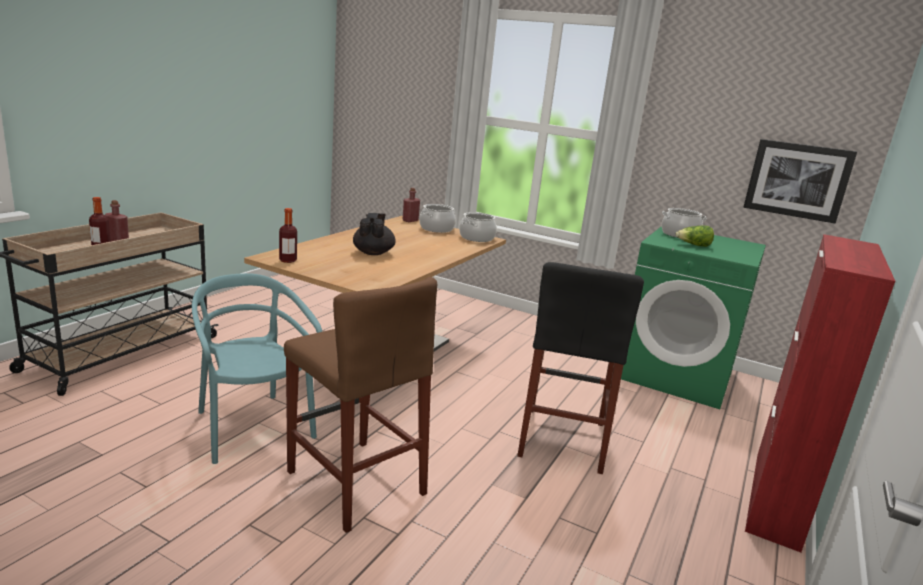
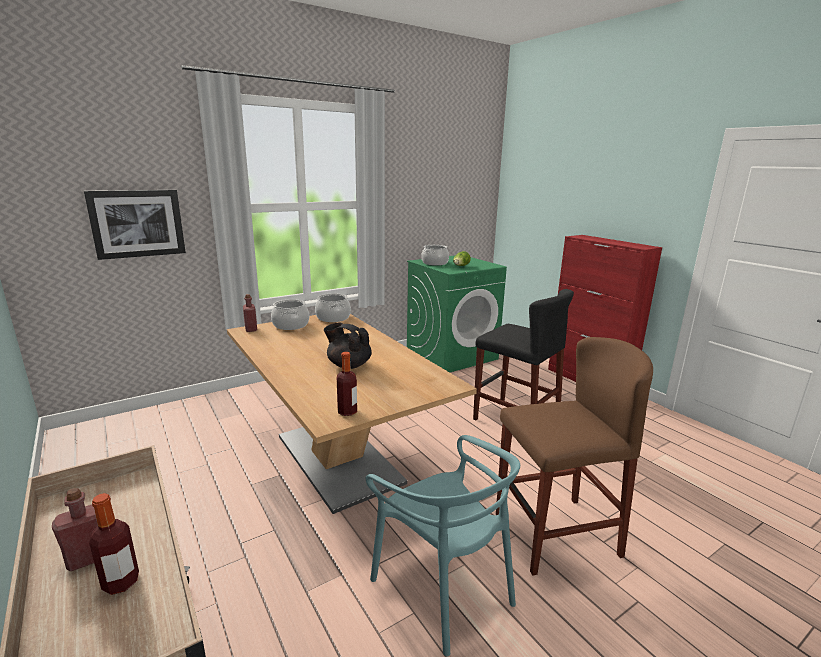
camera: 60 degrees left, 0 degrees up
turquoise chair [192,273,322,464] -> turquoise chair turned 120 degrees counterclockwise [366,435,520,657]
picture [743,139,857,224] -> picture moved to [84,190,186,260]

